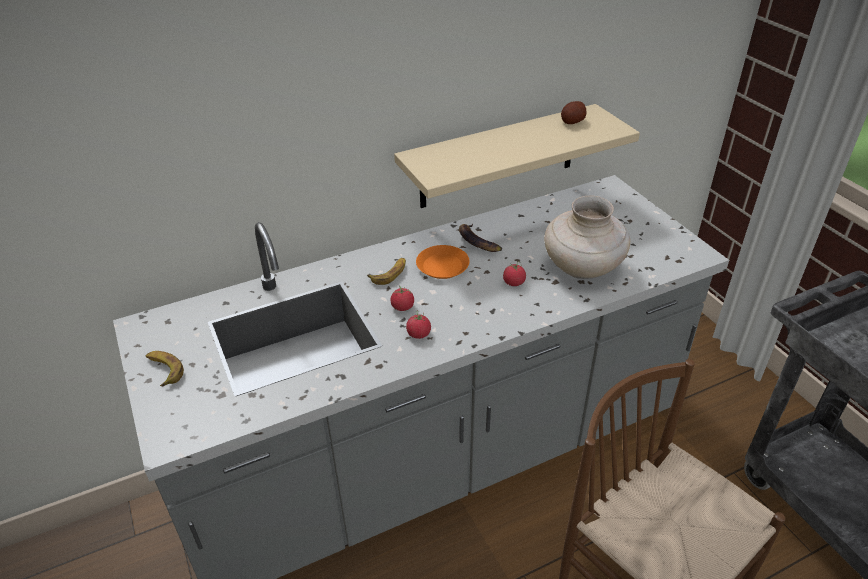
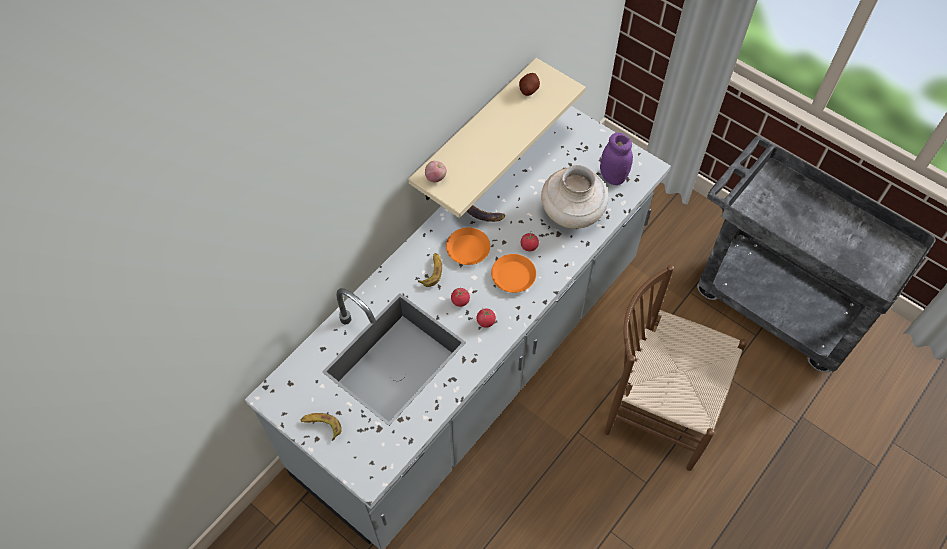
camera: 25 degrees left, 20 degrees up
none -> apple [425,161,447,183]
none -> orange plate [491,254,536,293]
none -> purple jar [600,133,633,185]

